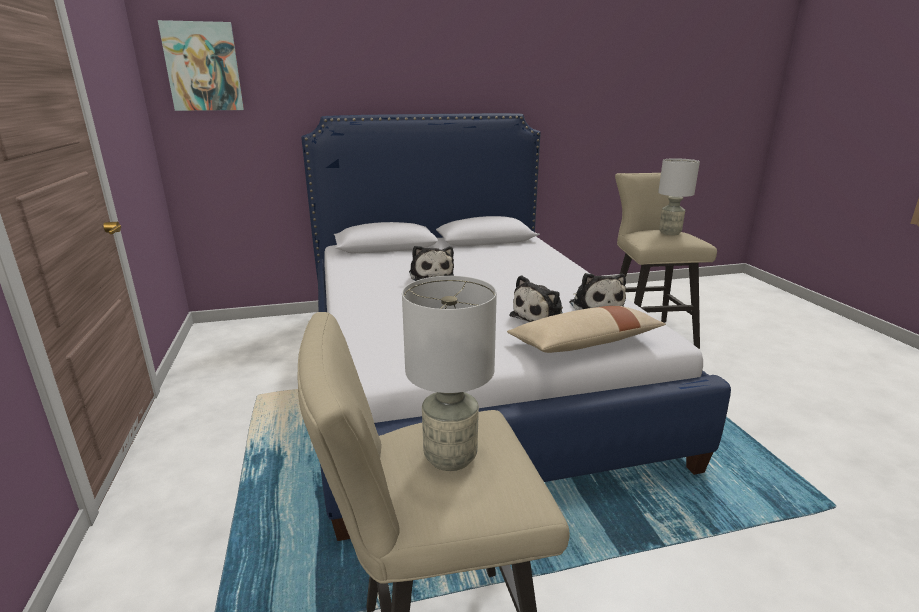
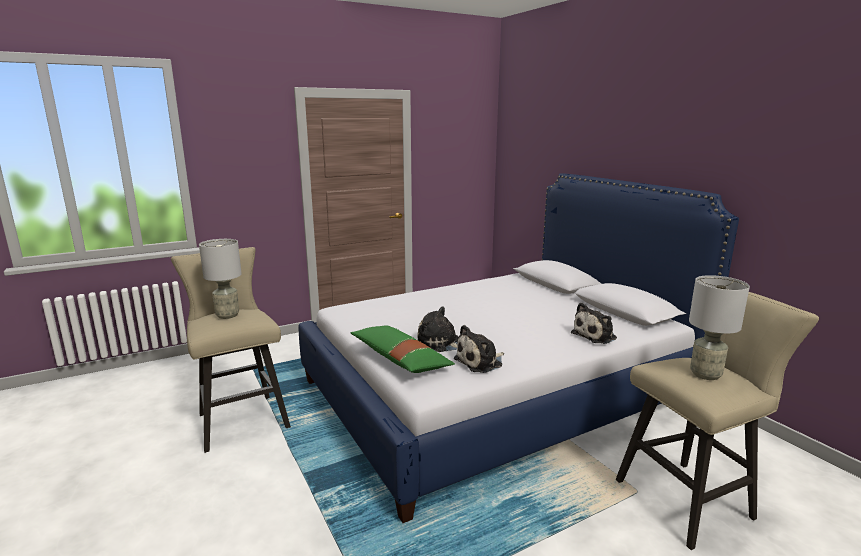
camera: 75 degrees right, 5 degrees down
picture [158,20,244,111] -> none
plush toy [409,246,454,281] -> plush toy moved to [571,302,617,344]
beige pillow [507,306,666,353] -> green pillow [351,325,455,373]

